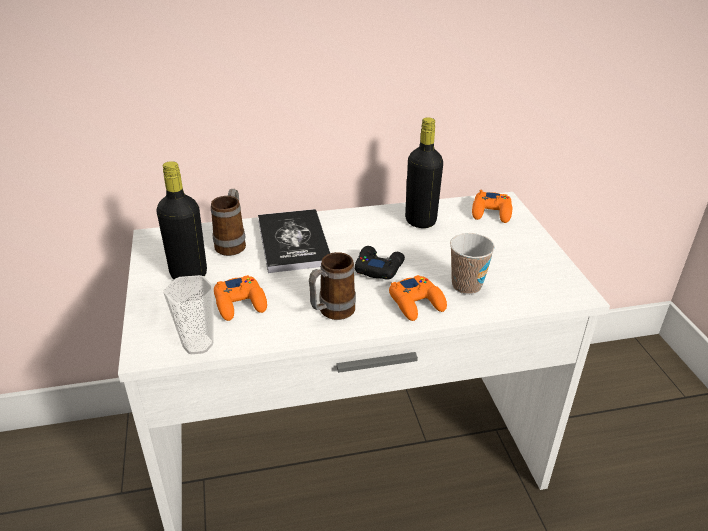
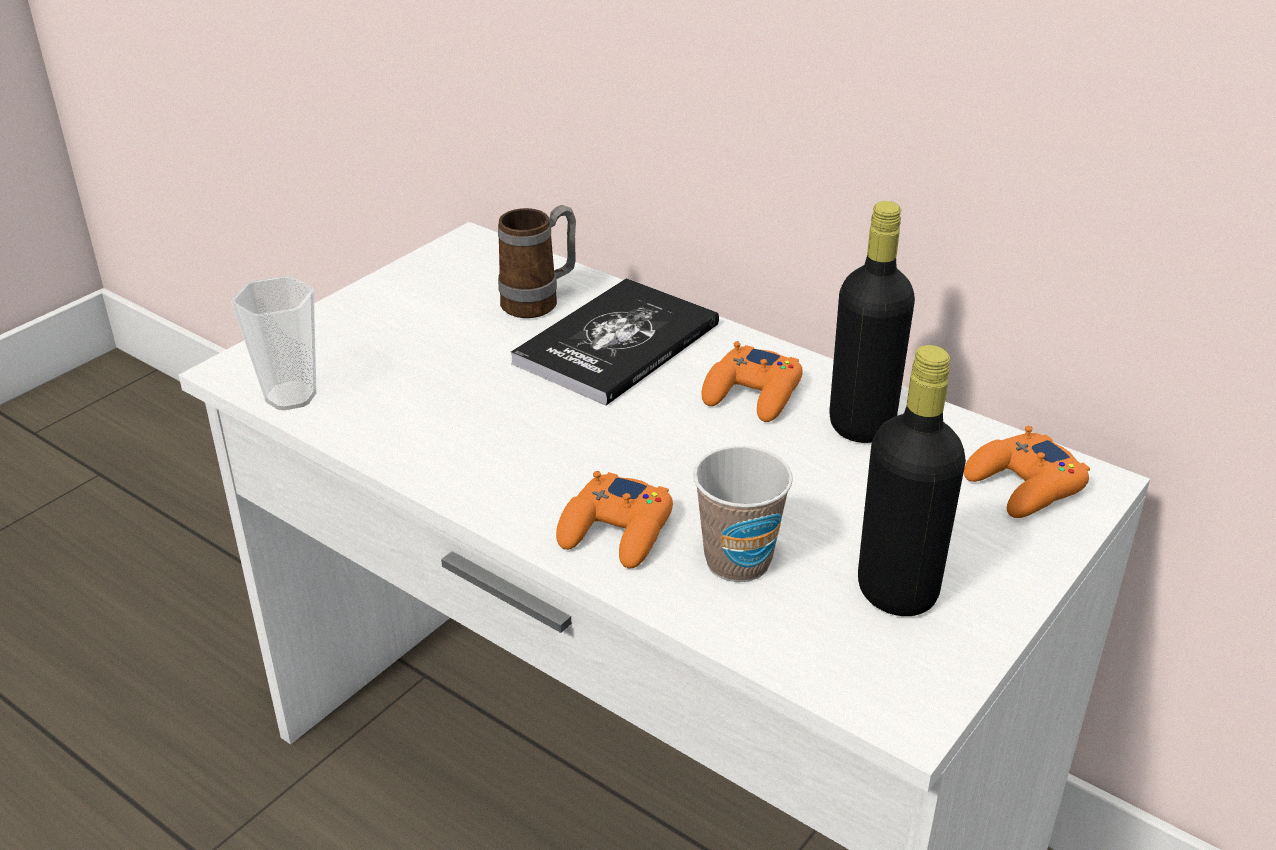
camera: 50 degrees right, 0 degrees up
black bottle [156,161,207,280] -> black bottle moved to [858,345,966,616]
orange game controller [214,275,267,321] -> orange game controller moved to [702,342,803,422]
mug [309,252,356,320] -> none
black game controller [355,246,405,280] -> none

